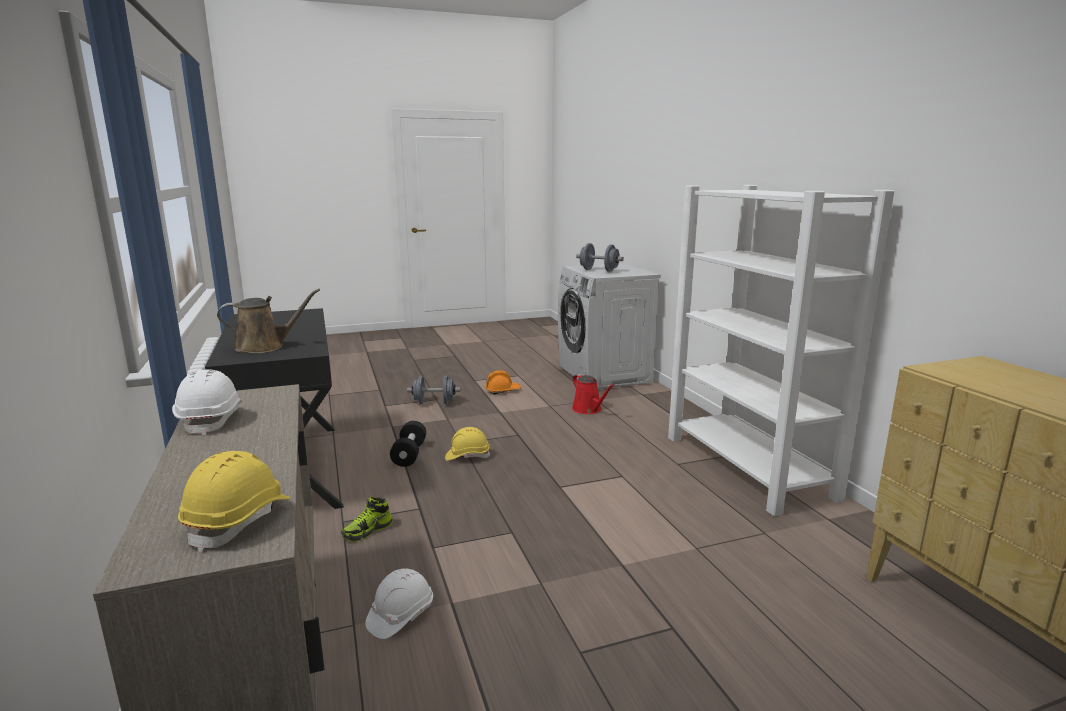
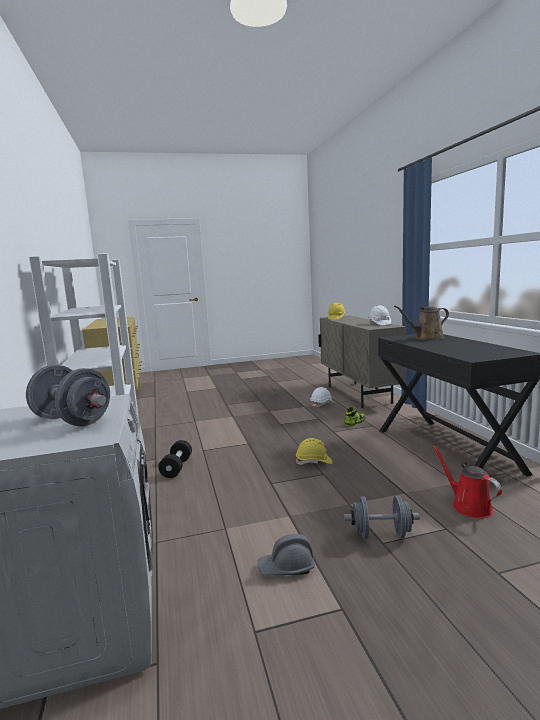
camera: 175 degrees left, 5 degrees down
black dumbbell [390,421,426,467] -> black dumbbell moved to [158,440,192,478]
orange hard hat [486,370,521,395] -> grey hard hat [258,534,315,576]
red watering can [572,374,615,414] -> red watering can moved to [432,446,502,518]

